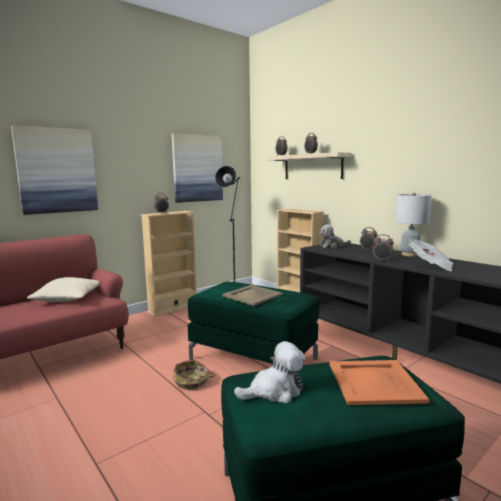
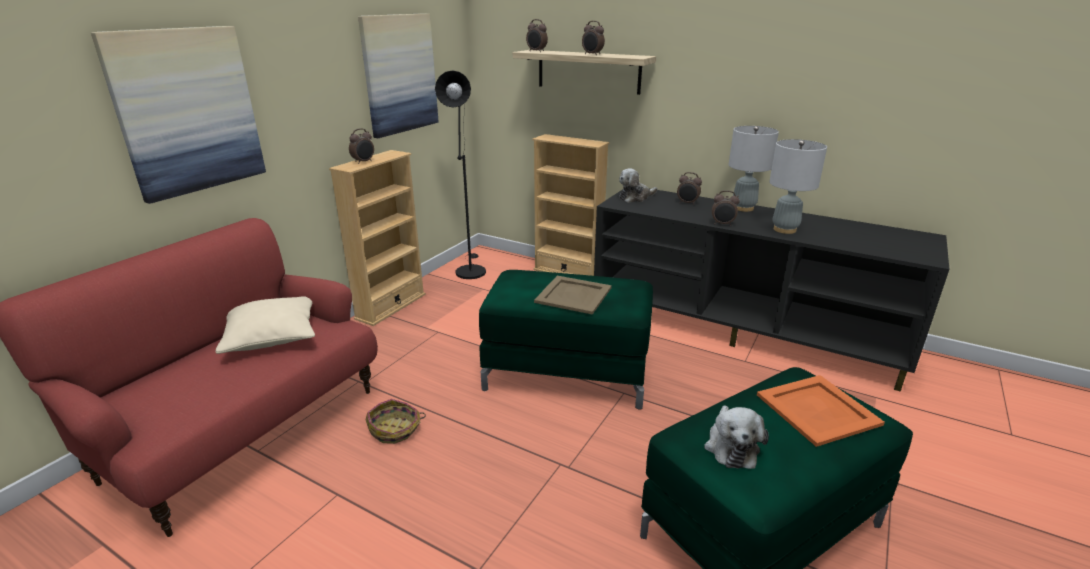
camera: 20 degrees left, 15 degrees up
basket [173,360,215,390] -> basket moved to [366,399,426,444]
plush toy [234,341,305,403] -> plush toy turned 135 degrees clockwise [704,406,769,469]
newspaper [409,238,454,271] -> grey table lamp [769,139,827,234]

